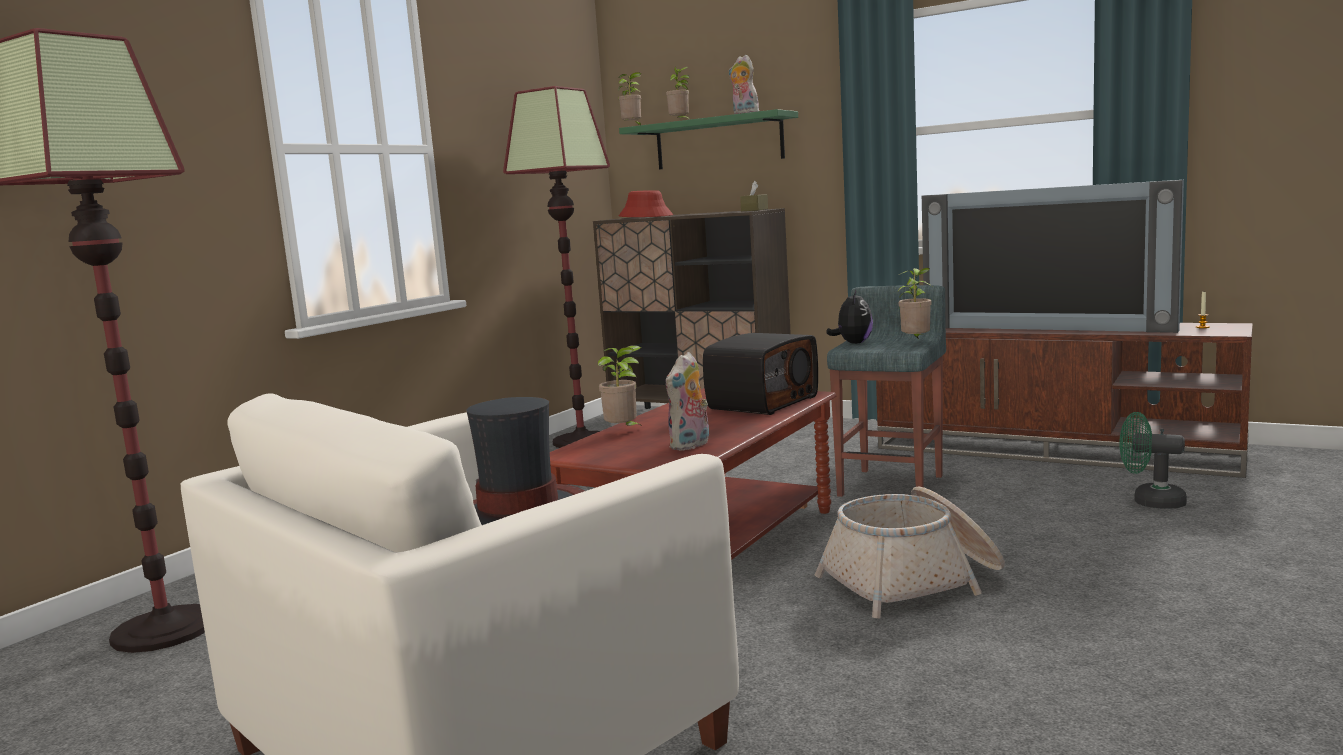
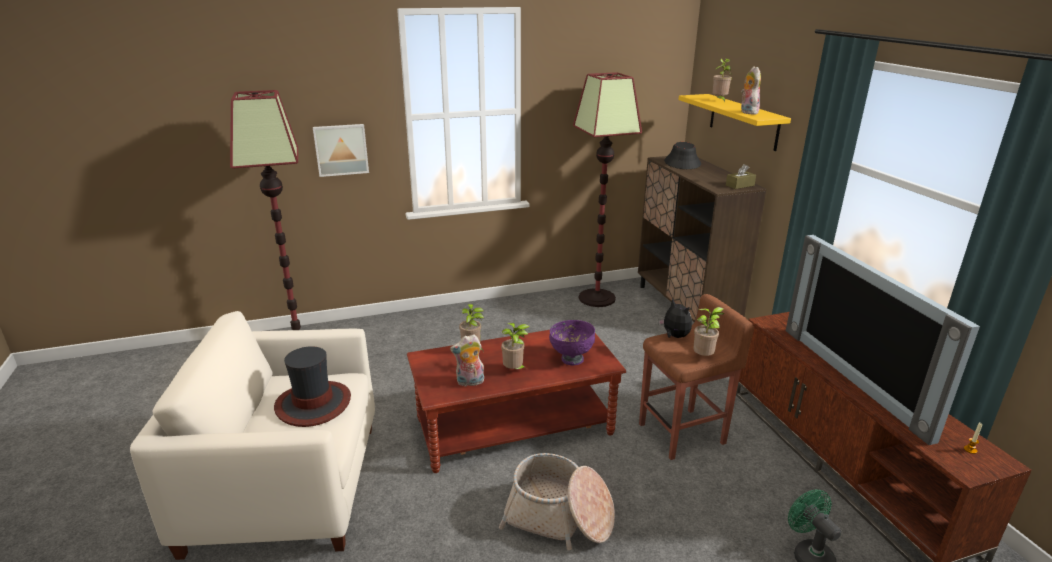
camera: 40 degrees right, 15 degrees up
potted plant [618,72,641,125] -> potted plant moved to [501,323,530,370]
green shelf [619,109,798,170] -> yellow shelf [679,94,791,151]
red hat [619,190,673,217] -> black hat [664,142,701,169]
radio [703,333,818,415] -> purple bowl [549,320,595,365]
plush toy [826,291,873,344] -> plush toy turned 90 degrees counterclockwise [659,298,692,338]
grey stool [827,285,946,497] -> brown stool [639,294,754,460]
none -> picture [313,124,369,177]

